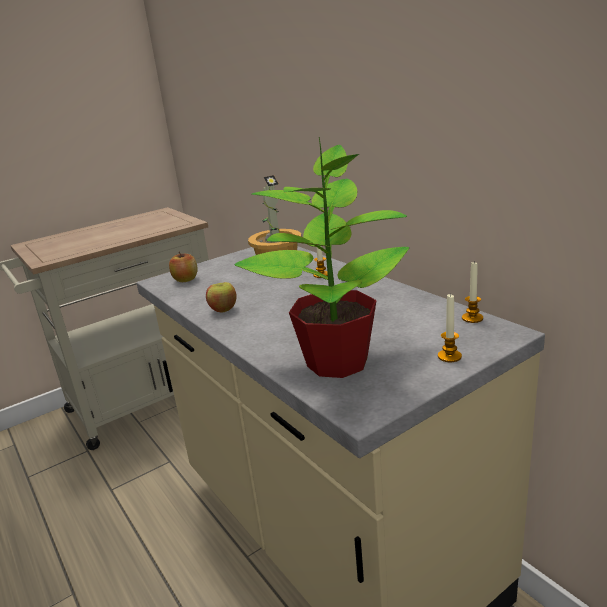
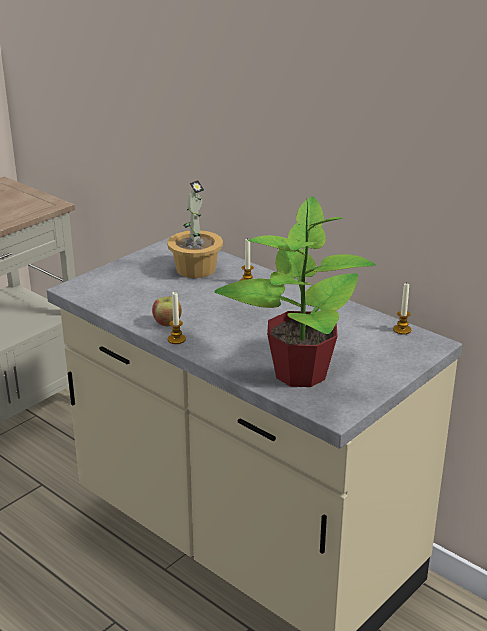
camera: 15 degrees left, 5 degrees up
apple [169,252,198,282] -> none
candle [438,293,462,362] -> candle moved to [168,292,186,344]

